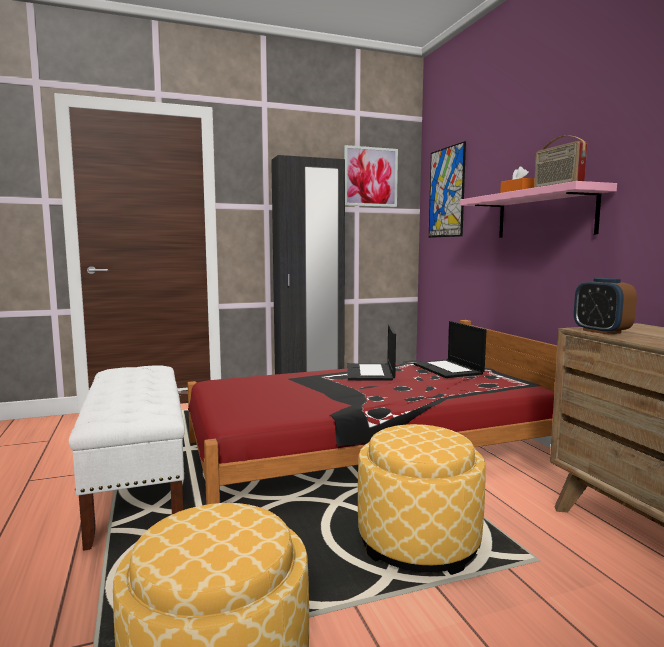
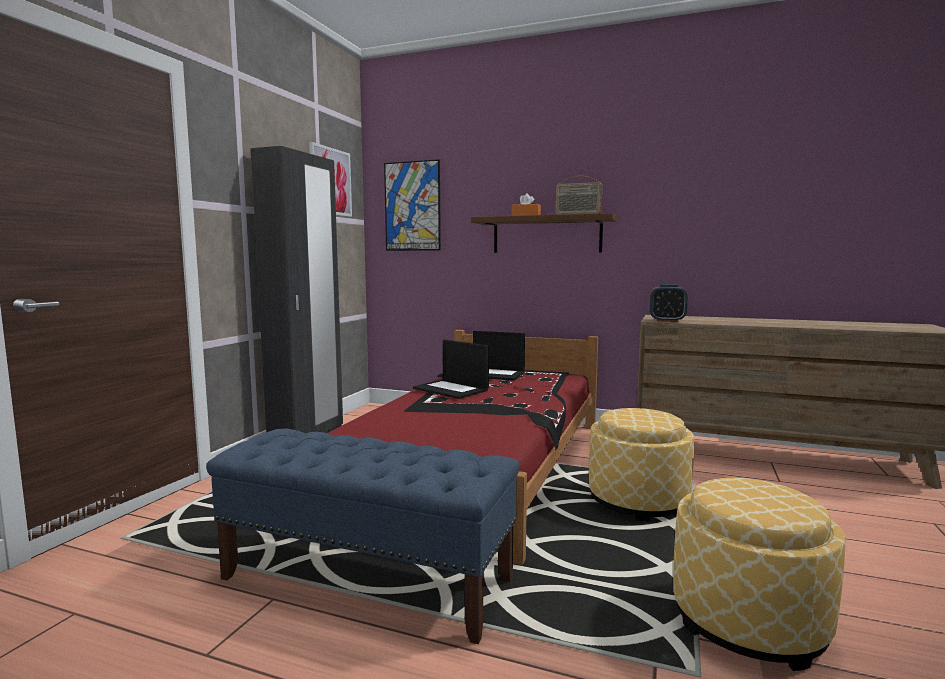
camera: 50 degrees left, 0 degrees up
white bench [69,365,185,551] -> blue bench [206,429,520,644]
pink shelf [460,181,617,238] -> brown shelf [471,213,617,253]

